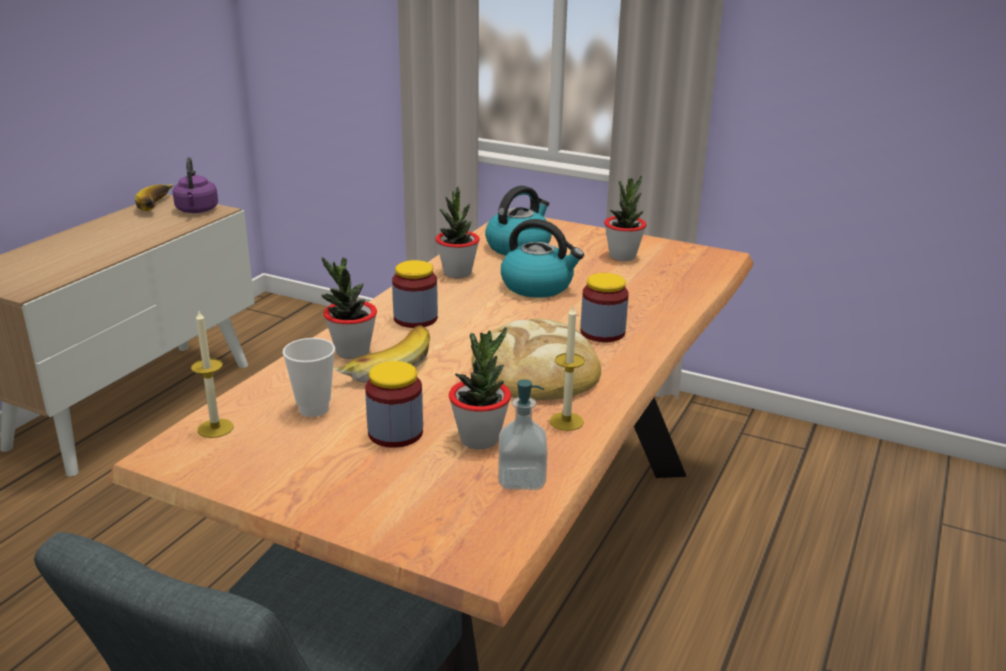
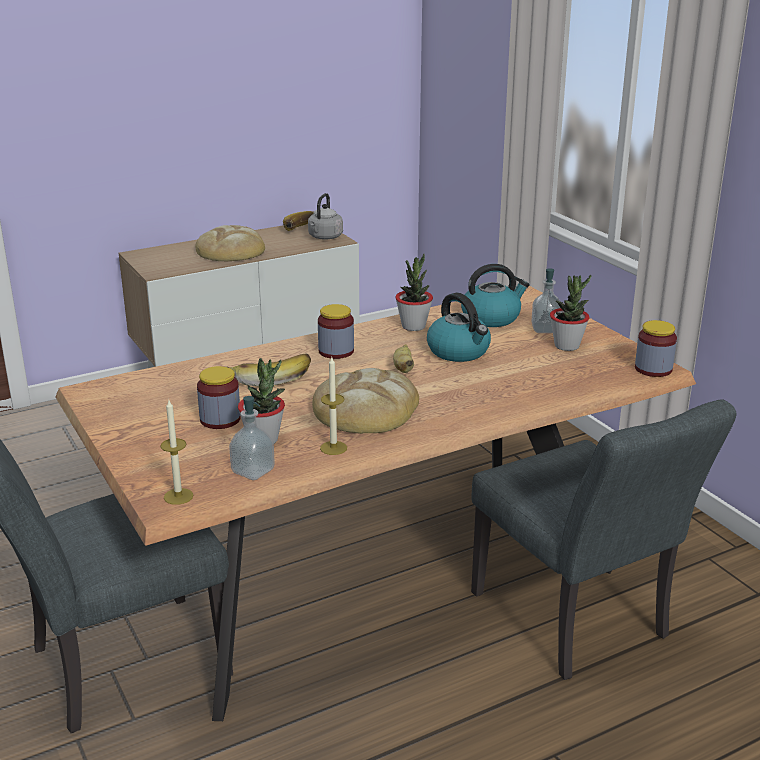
camera: 35 degrees right, 0 degrees up
purple kettle [173,157,218,213] -> grey kettle [308,193,343,240]
candle [191,309,234,438] -> candle moved to [160,400,193,505]
cup [283,338,335,417] -> none
potted plant [321,257,377,359] -> none
jar [580,273,629,342] -> jar moved to [635,320,677,377]
none -> bread [195,225,265,261]
none -> banana [393,344,414,373]
none -> grey chair [471,400,736,680]
none -> soap dispenser [531,268,560,333]

